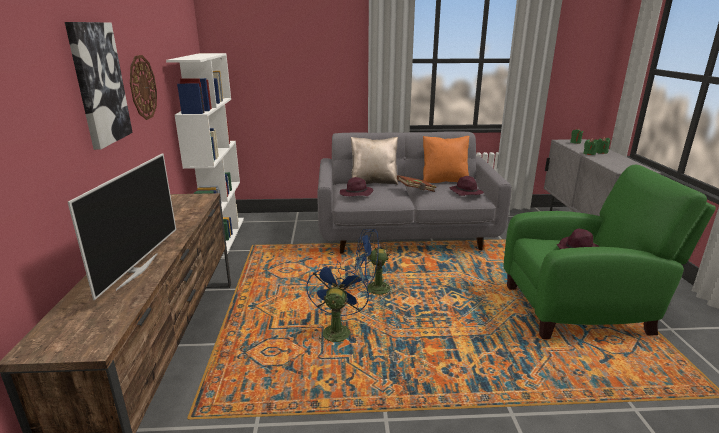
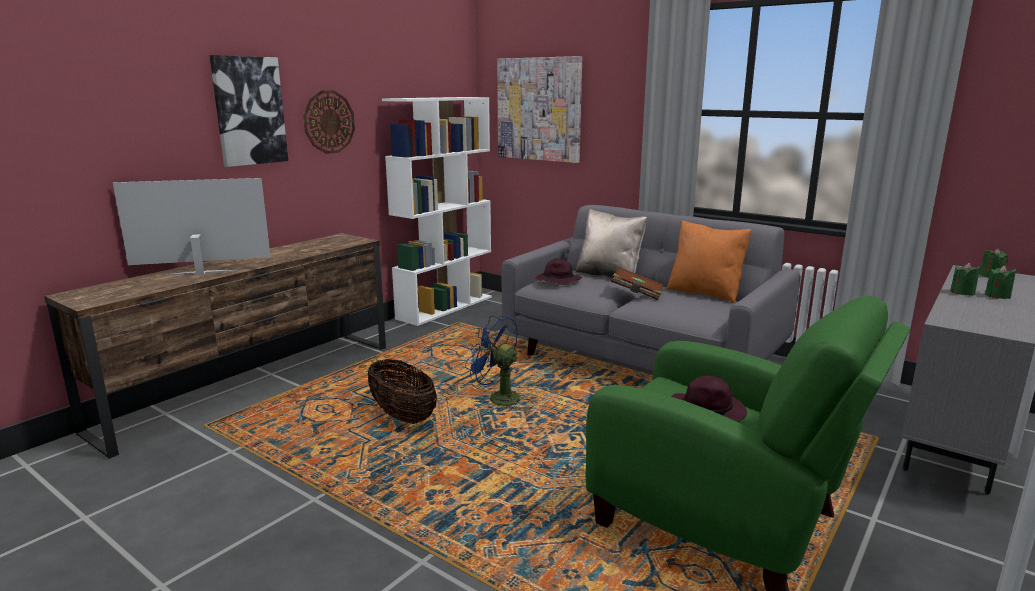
camera: 40 degrees right, 5 degrees down
television [68,154,176,300] -> television turned 150 degrees counterclockwise [113,178,271,276]
blue fan [306,262,369,344] -> basket [368,359,437,424]
purple hat [450,176,484,196] -> none
none -> picture [497,56,582,163]

